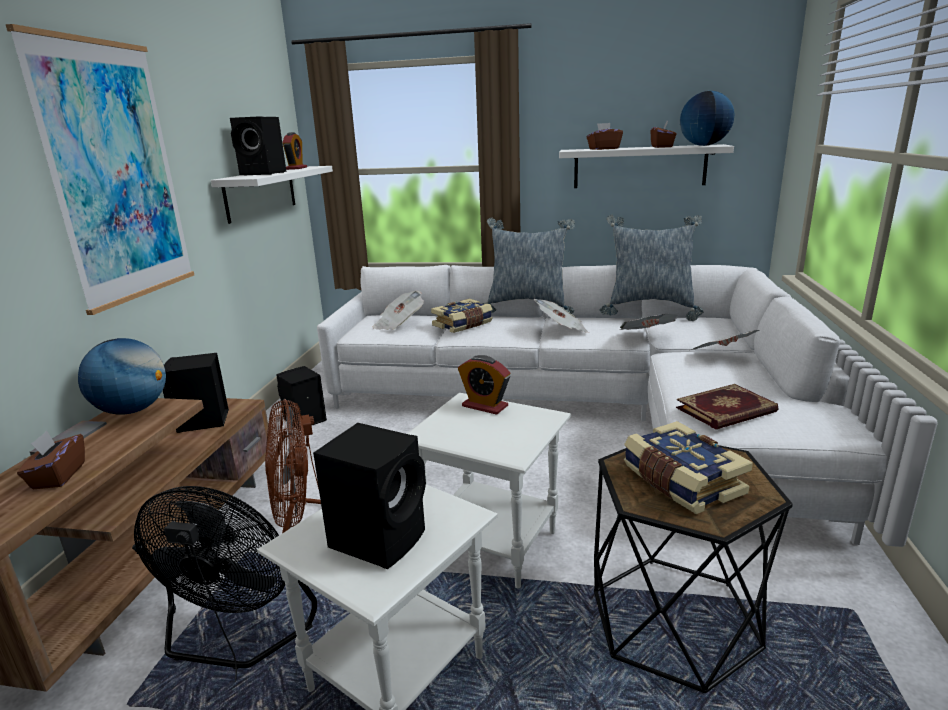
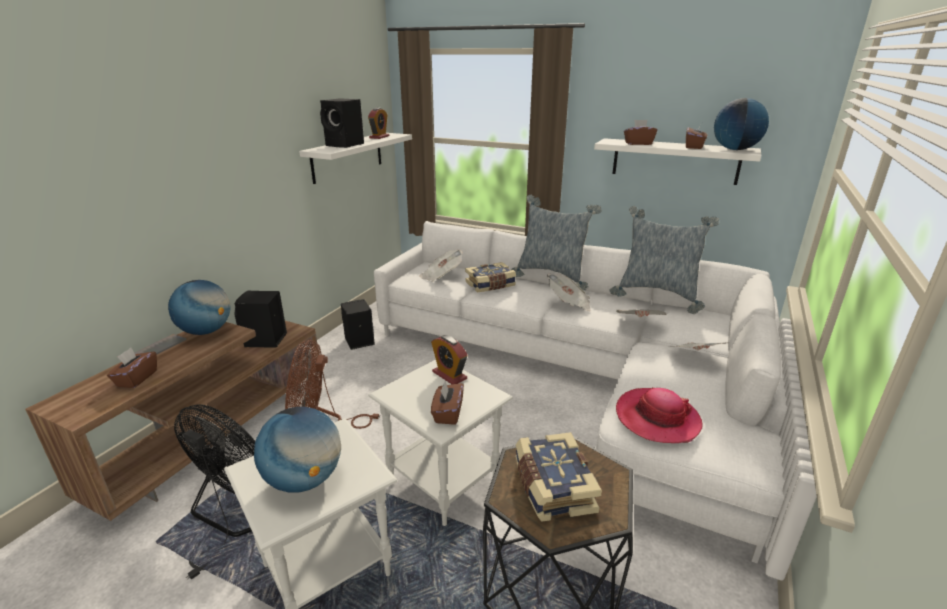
camera: 15 degrees right, 5 degrees up
picture [5,24,194,315] -> none
black speaker [313,423,426,569] -> globe [254,407,341,493]
book [676,384,778,429] -> hat [616,388,703,443]
none -> brown tissue box [431,381,464,425]

